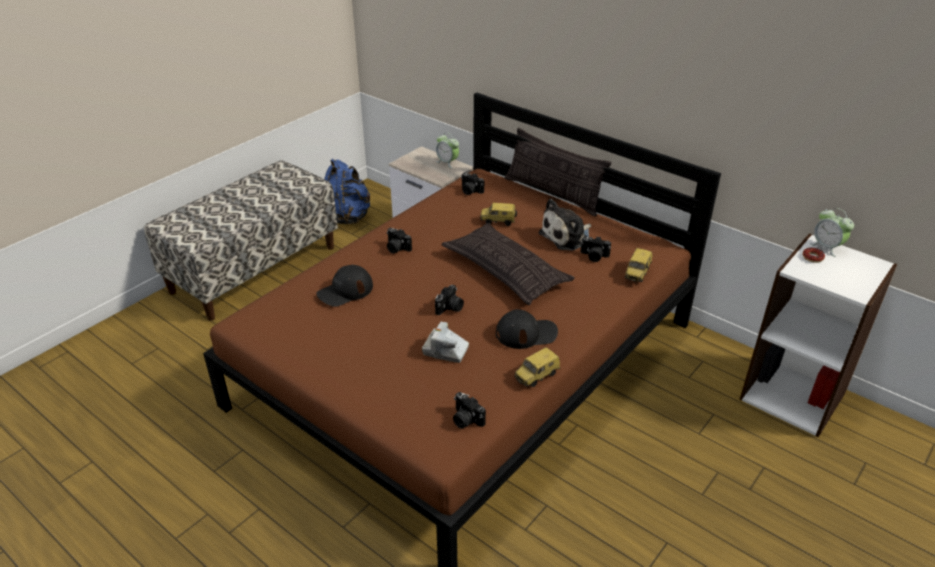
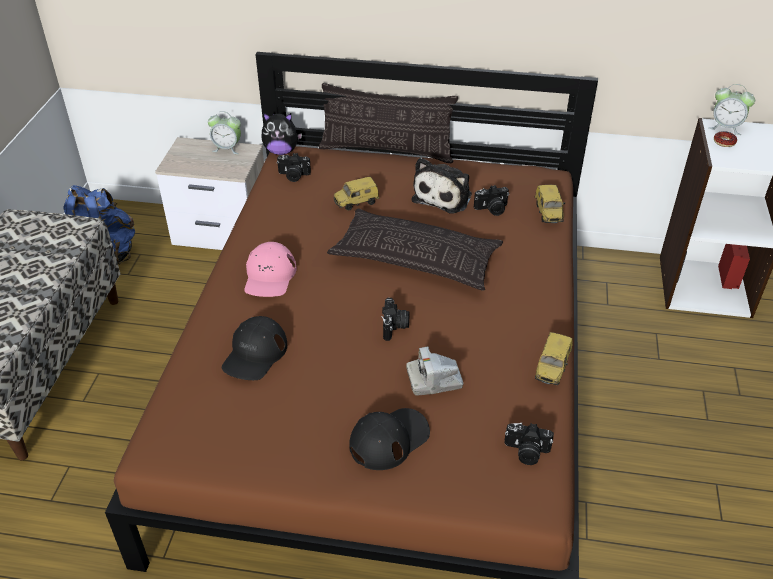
camera: 30 degrees left, 5 degrees up
camera [387,228,412,253] -> pink cap [244,242,297,297]
black cap [496,309,558,349] -> black cap moved to [349,408,430,470]
none -> plush toy [261,113,302,155]

